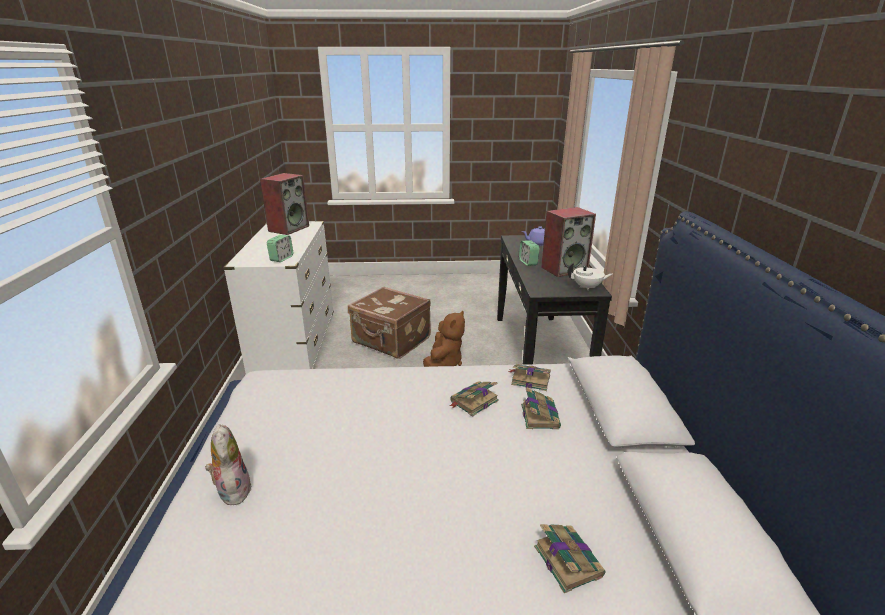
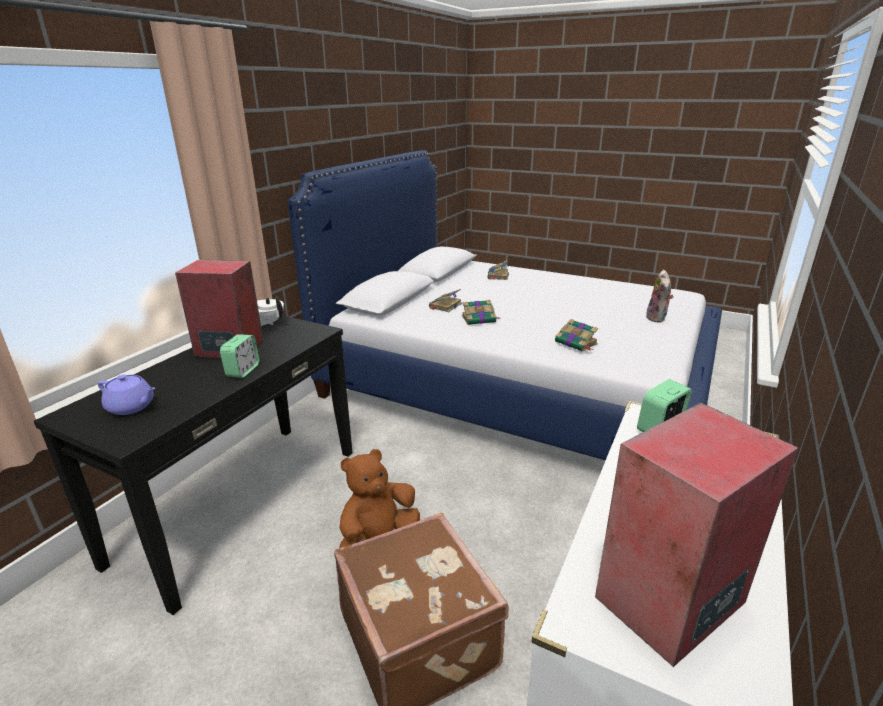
camera: 150 degrees left, 0 degrees up
book [508,364,551,391] -> book moved to [555,319,598,352]

